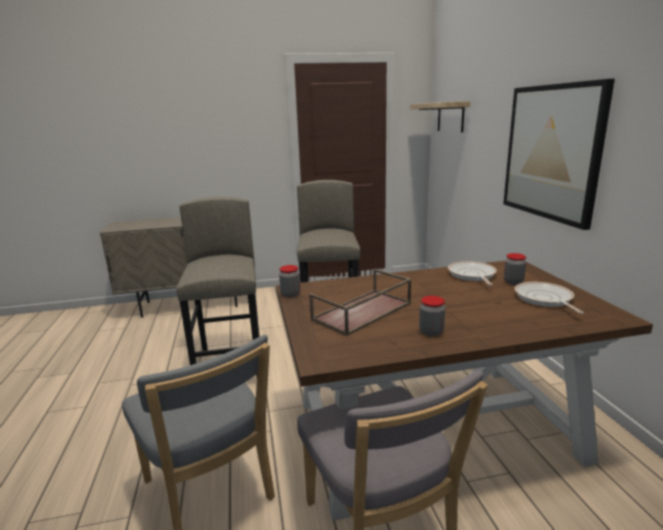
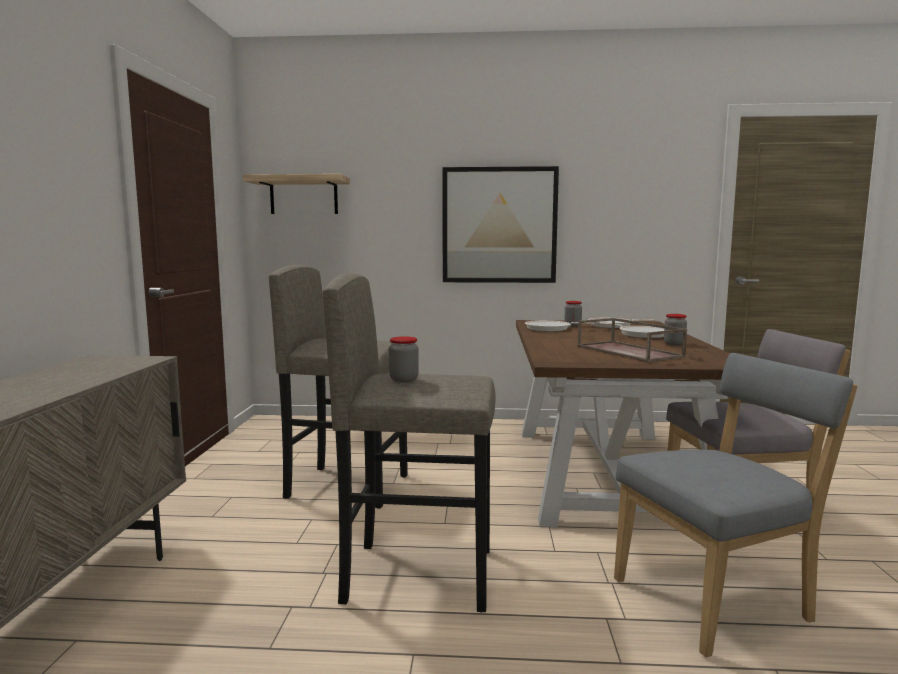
camera: 75 degrees left, 10 degrees down
jar [279,265,300,298] -> jar moved to [389,336,419,382]
none -> frying pan [600,323,664,338]

